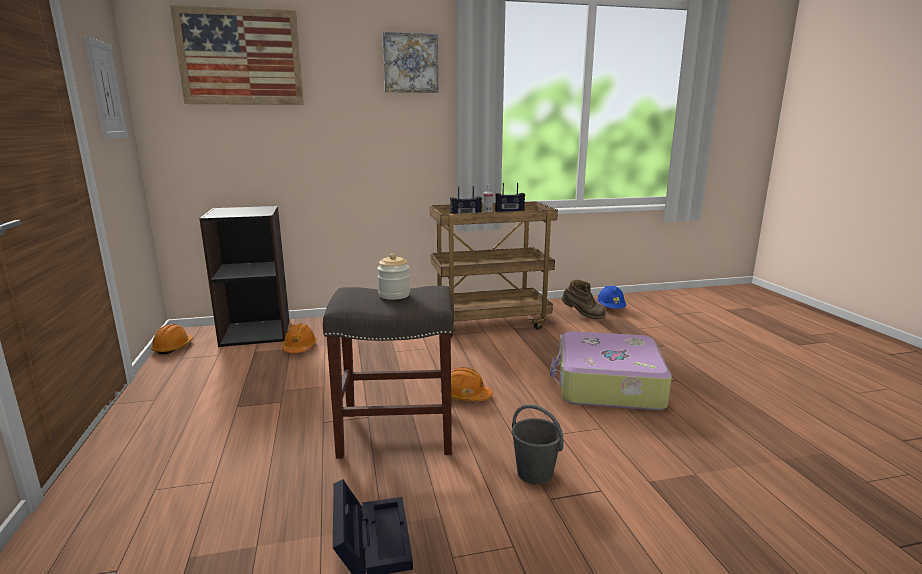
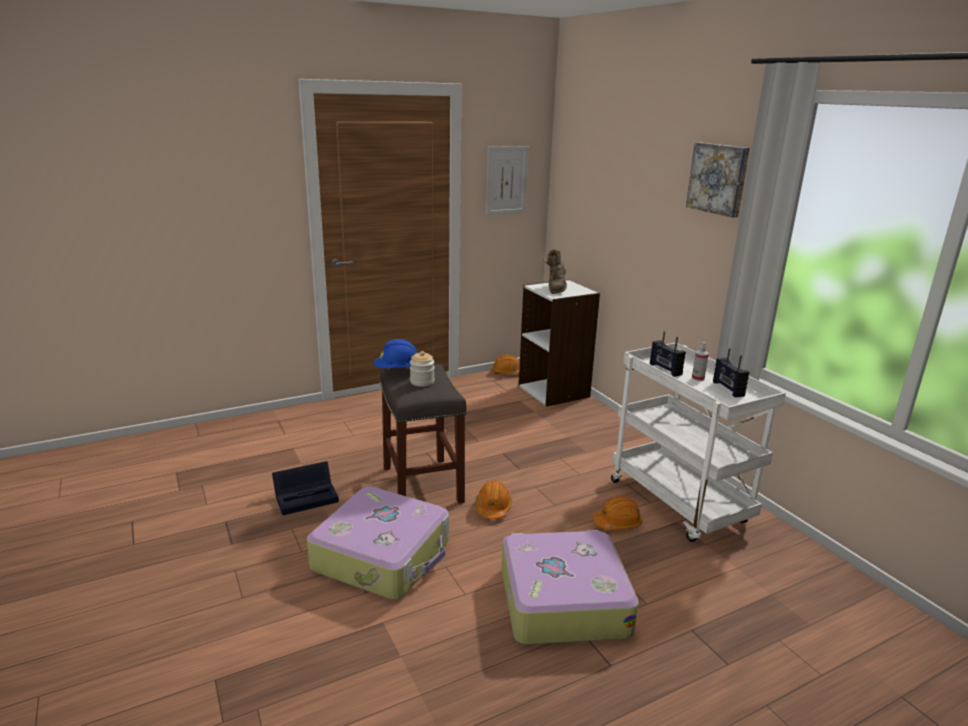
camera: 75 degrees right, 5 degrees up
picture [170,5,304,105] -> none
black bookcase [199,206,289,347] -> white bookcase [519,280,600,407]
orange hard hat [283,323,317,353] -> orange hard hat moved to [593,496,643,530]
brown cart [430,201,558,337] -> white cart [611,343,786,542]
grey bucket [512,404,564,485] -> suitcase [307,486,449,600]
brown boot [561,280,606,319] -> brown boot moved to [543,249,567,294]
blue hard hat [597,286,626,309] -> blue hard hat moved to [374,339,418,368]

